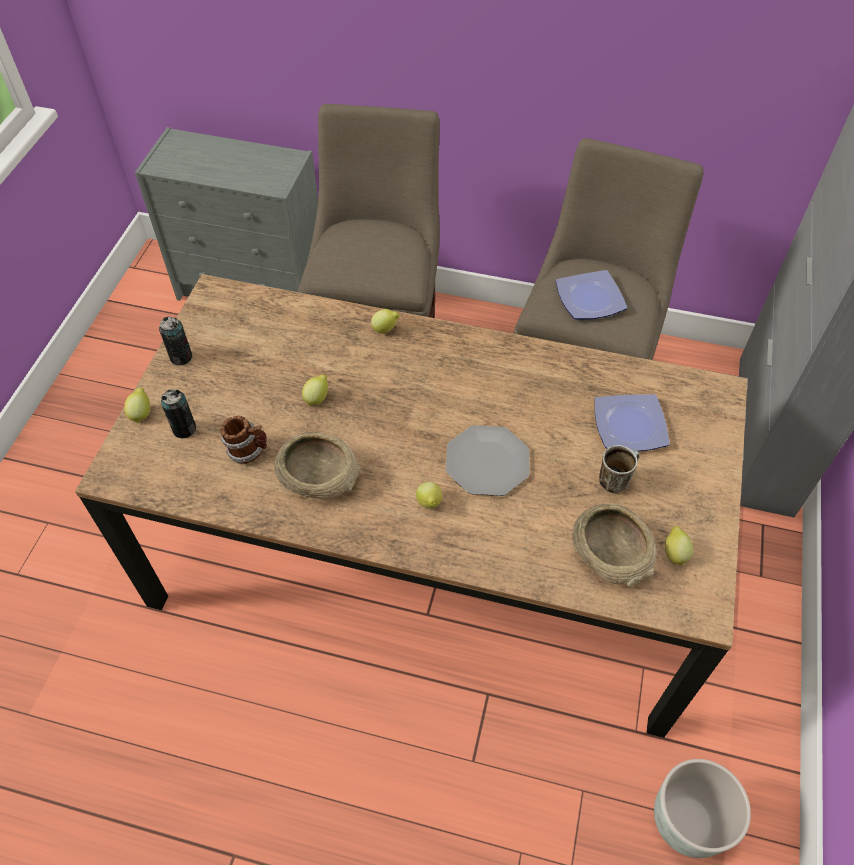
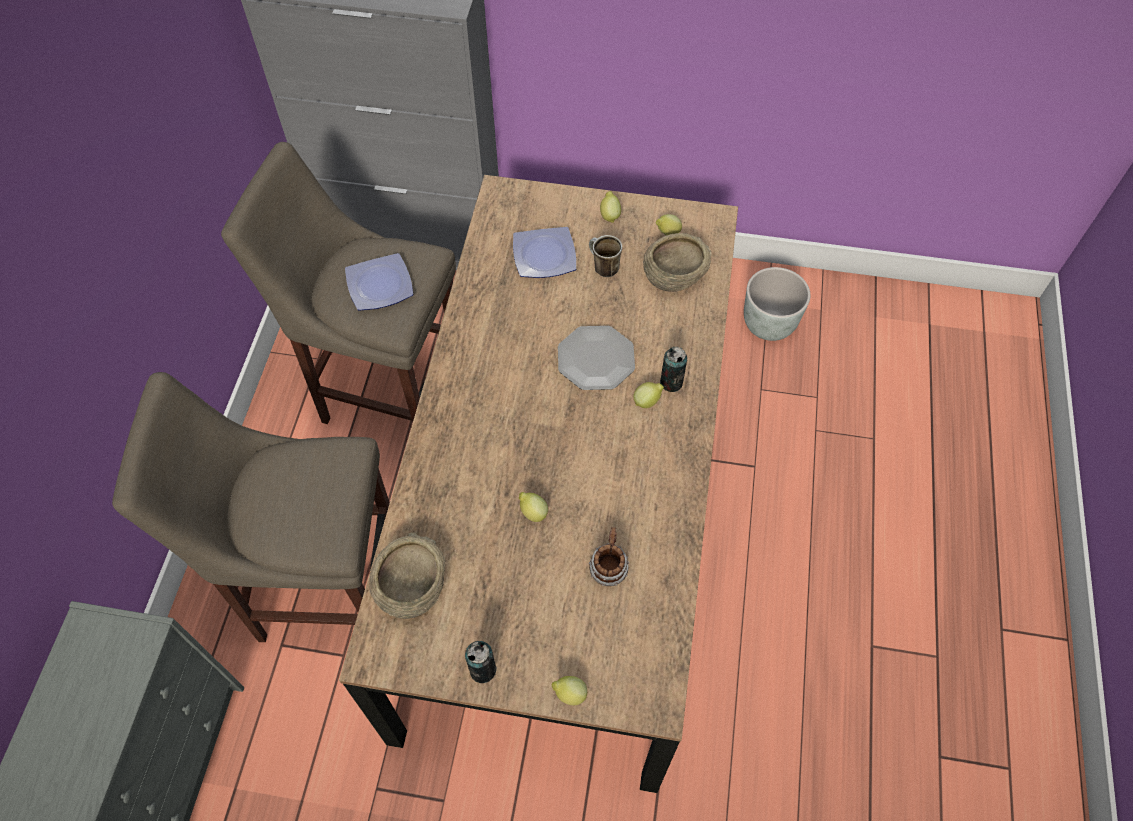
camera: 95 degrees left, 5 degrees up
can [161,389,196,439] -> can moved to [660,347,687,392]
beige bowl [274,432,361,499] -> beige bowl moved to [369,532,446,619]
lemon [371,309,400,334] -> lemon moved to [600,191,621,223]

